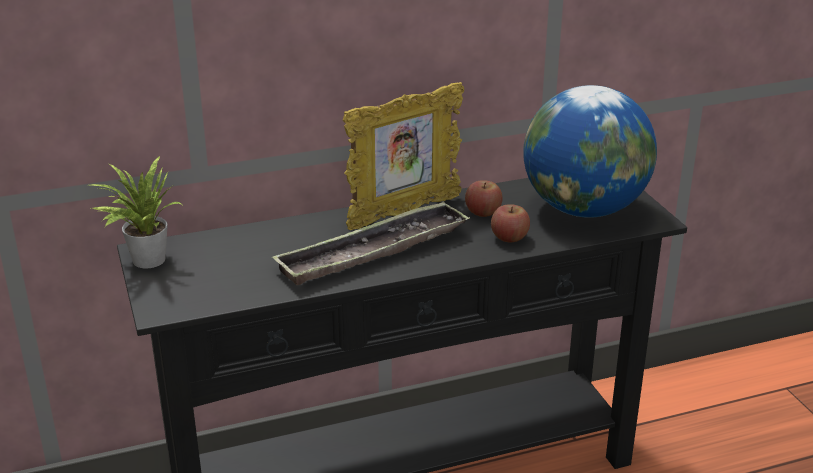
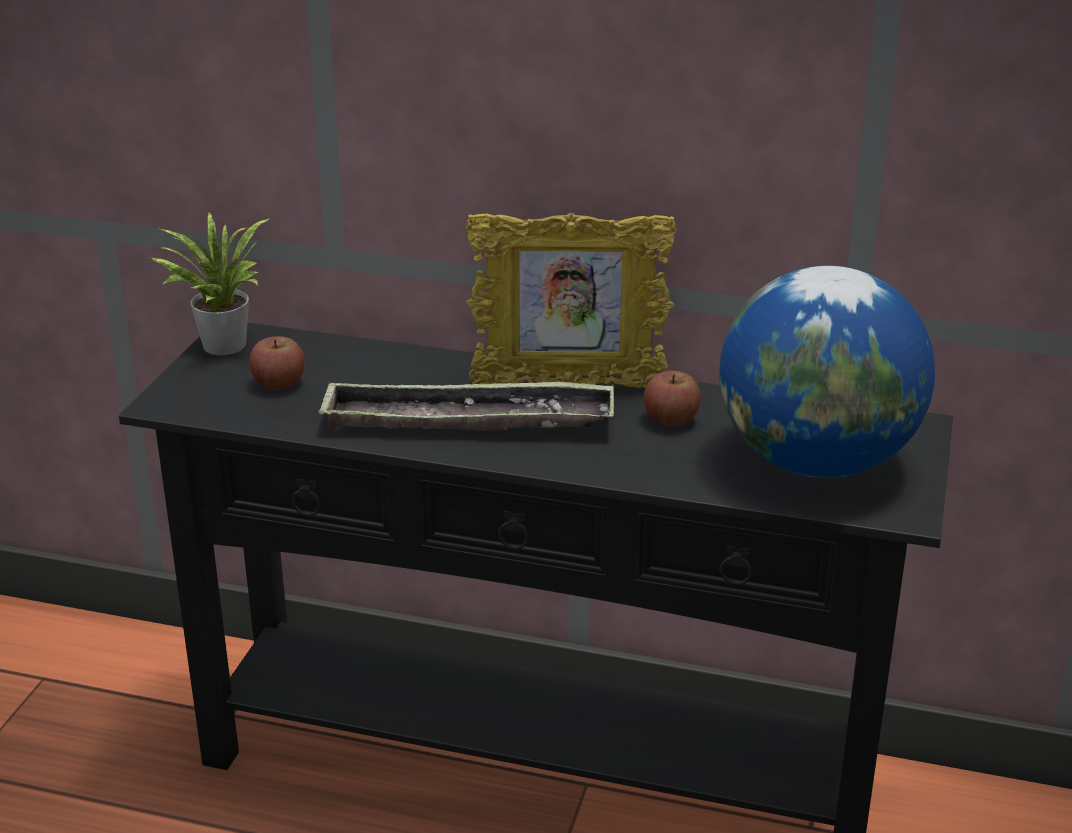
camera: 35 degrees right, 0 degrees up
apple [491,204,530,242] -> apple moved to [249,336,305,390]

